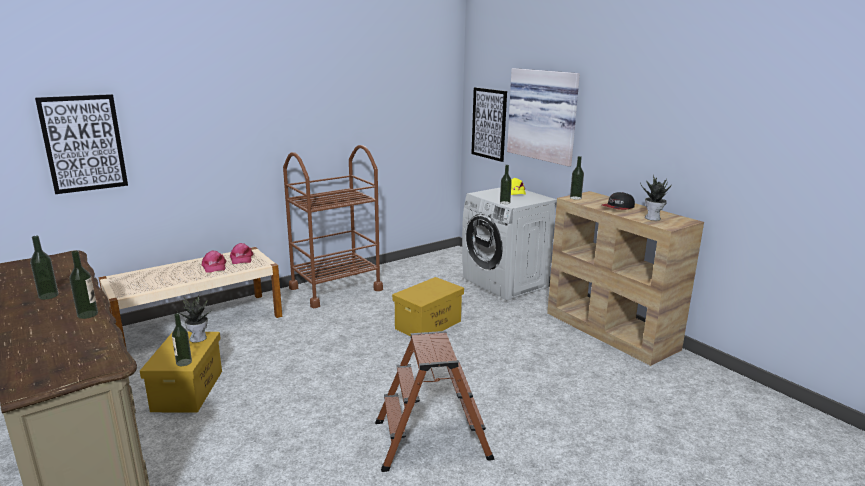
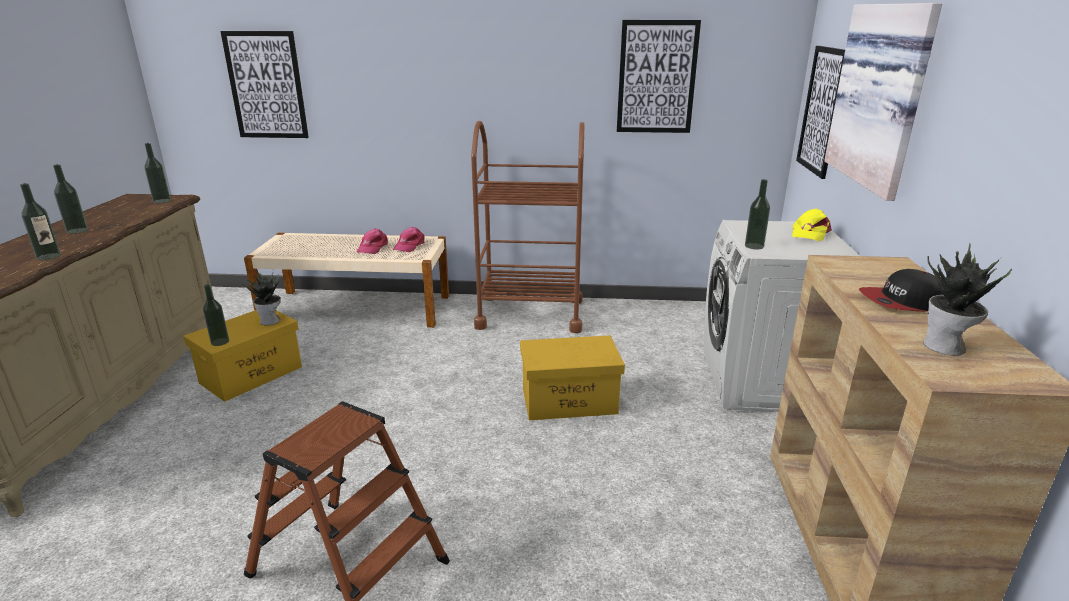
camera: 40 degrees right, 5 degrees up
bottle [570,156,584,200] -> bottle moved to [144,143,171,203]
none -> picture [617,20,701,133]

